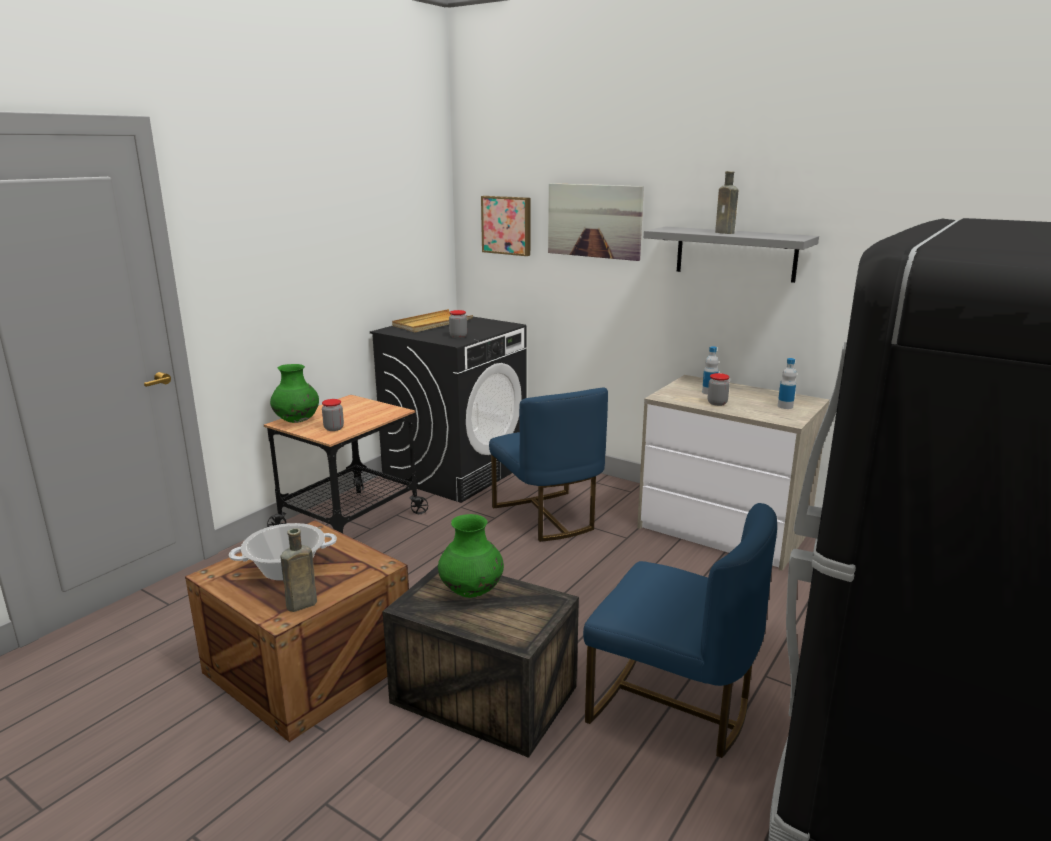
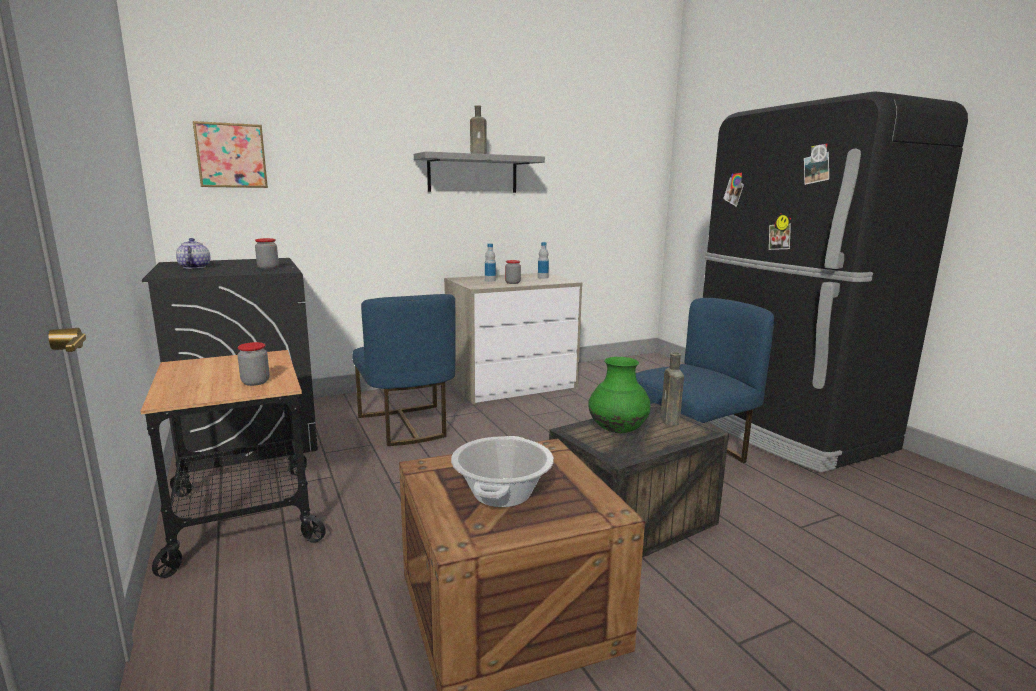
camera: 60 degrees left, 5 degrees down
green vase [270,364,319,423] -> none
brown bottle [280,528,317,612] -> brown bottle moved to [660,352,684,426]
beige tray [392,309,473,333] -> teapot [176,238,210,269]
blue chair [489,387,608,542] -> blue chair turned 60 degrees clockwise [352,294,456,446]
picture [548,183,644,261] -> none

